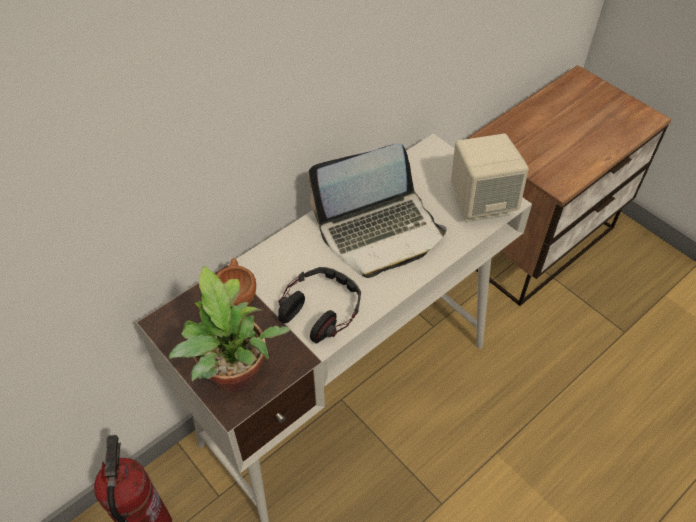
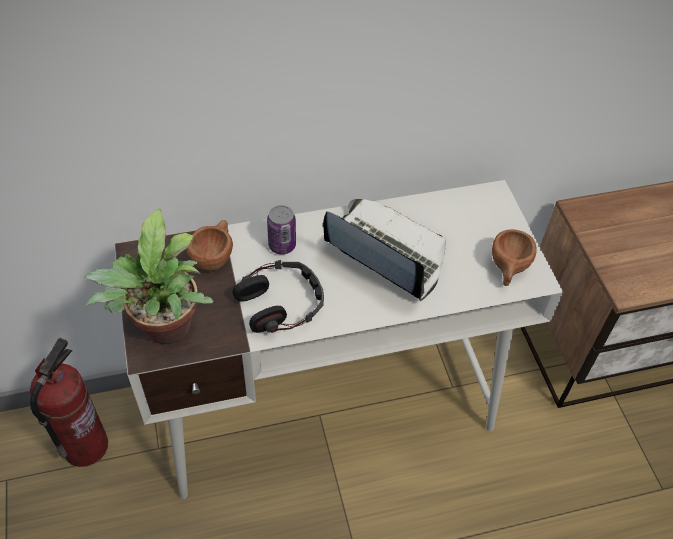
camera: 25 degrees right, 0 degrees up
laptop [308,143,446,278] -> laptop turned 150 degrees counterclockwise [323,199,446,301]
beige speaker [451,133,529,222] -> brown cup [492,229,537,286]
none -> can [267,205,296,254]

